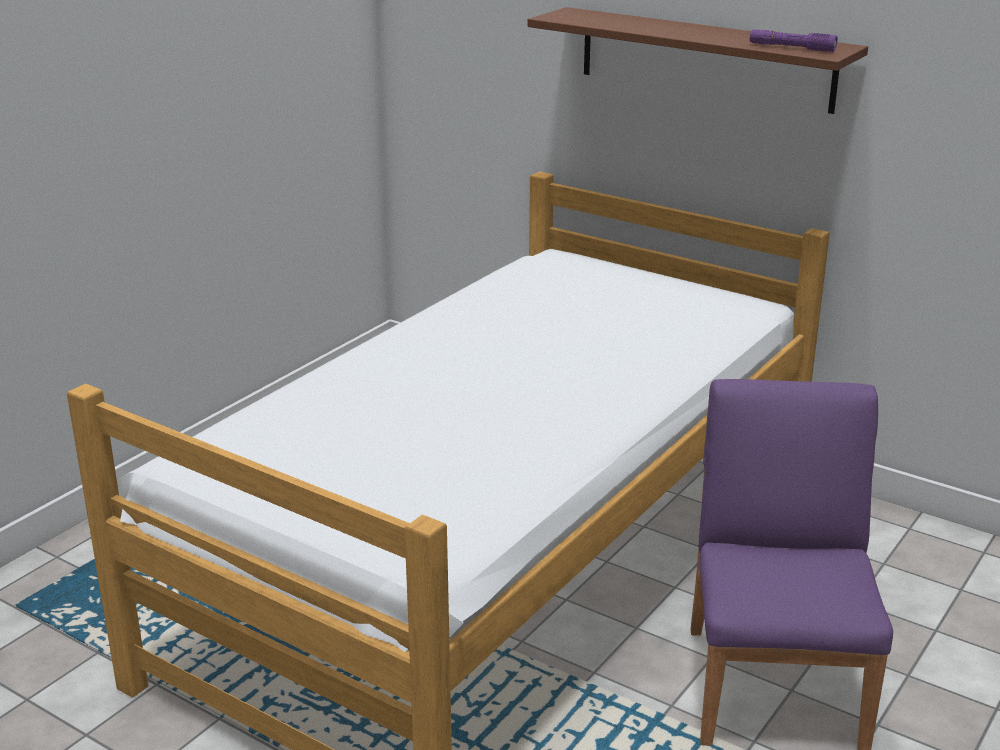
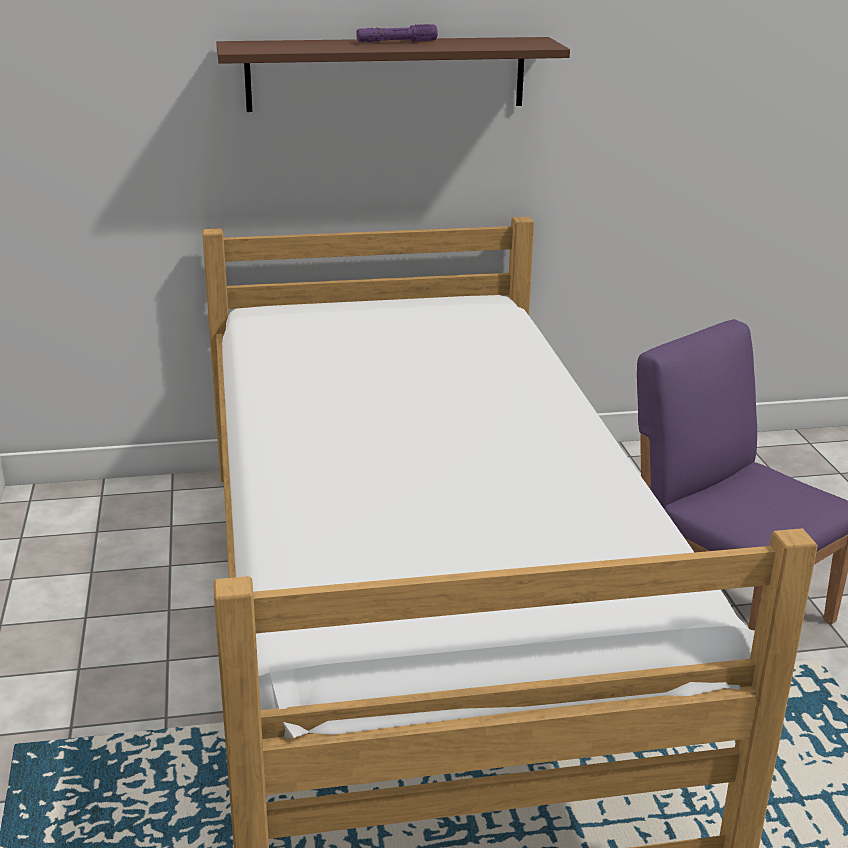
camera: 45 degrees left, 0 degrees up
purple flashlight [750,29,837,52] -> purple flashlight moved to [356,24,438,42]

